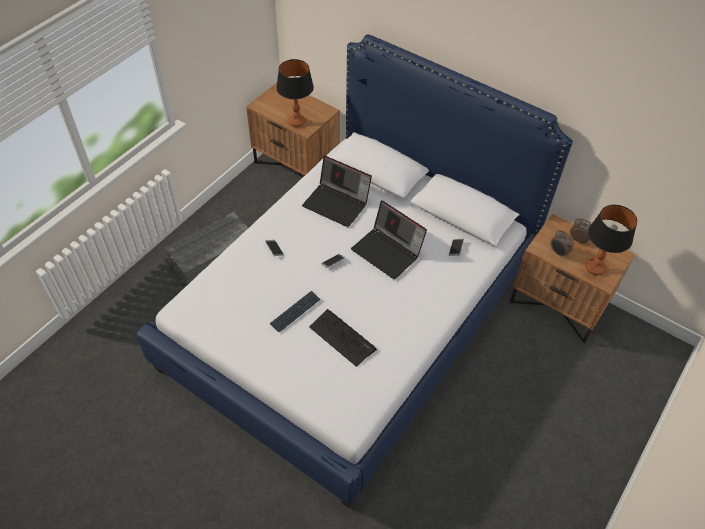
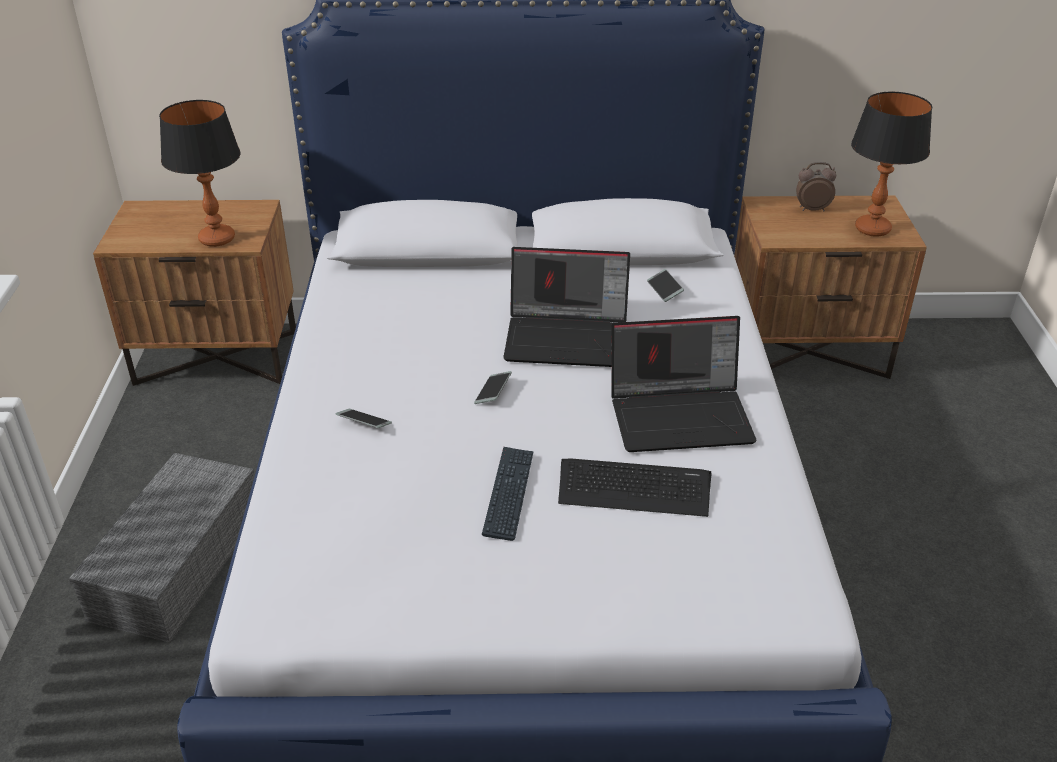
camera: 35 degrees left, 15 degrees down
laptop [302,156,372,227] -> laptop moved to [611,316,757,452]
alarm clock [551,230,574,258] -> none

